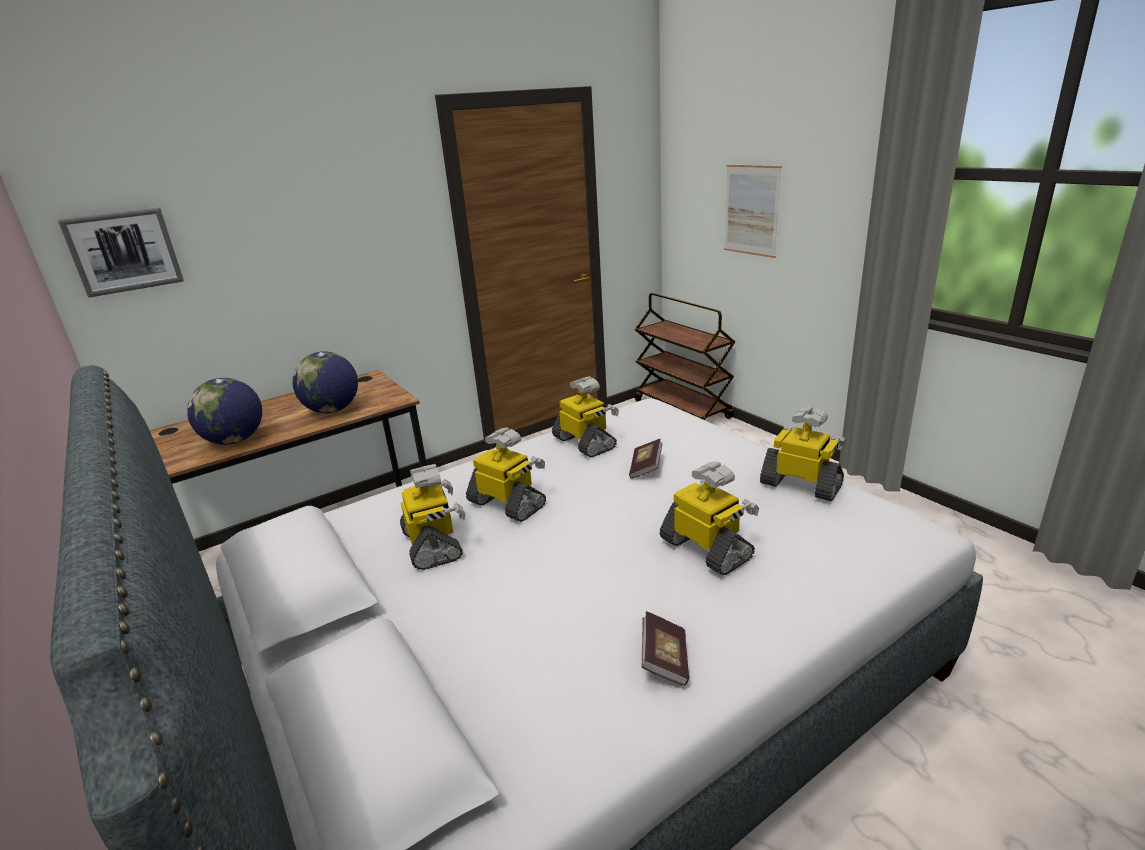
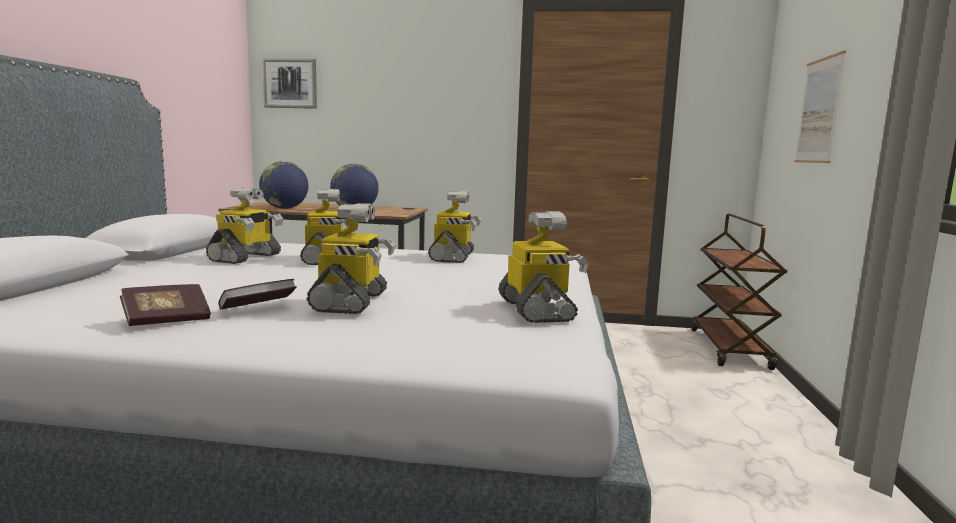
camera: 40 degrees right, 15 degrees down
book [629,439,663,479] -> book moved to [218,279,296,310]

